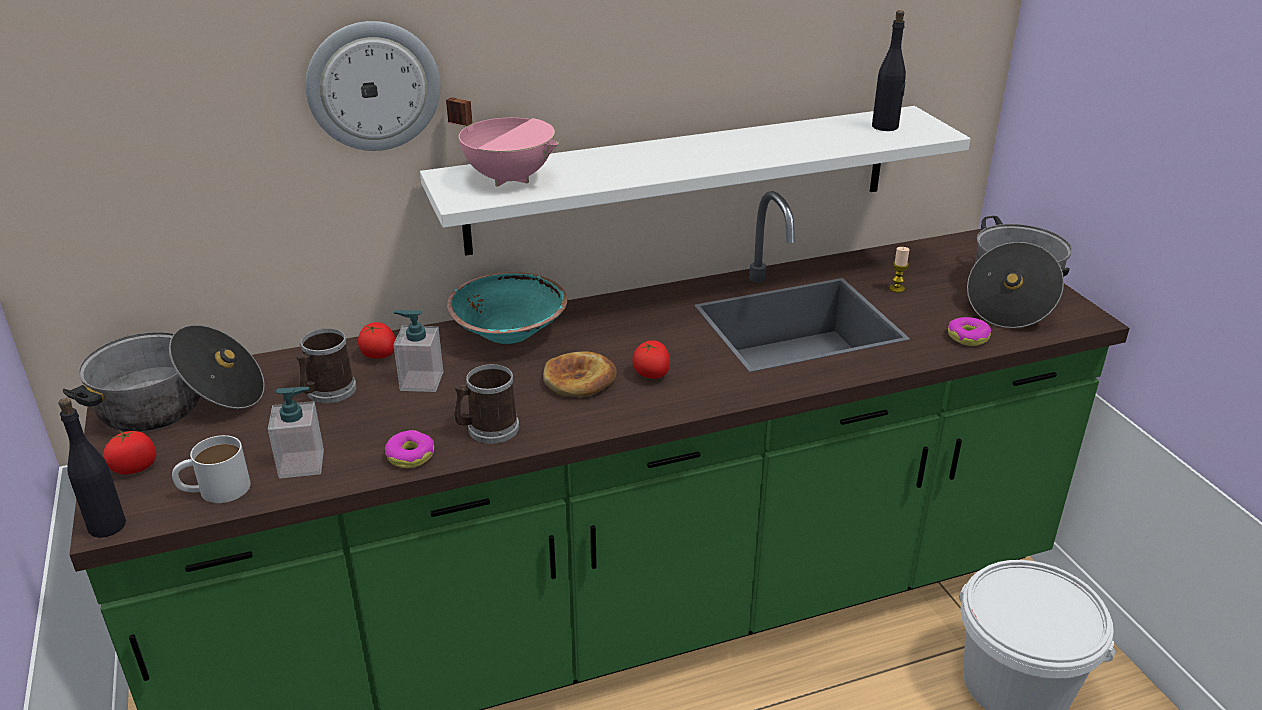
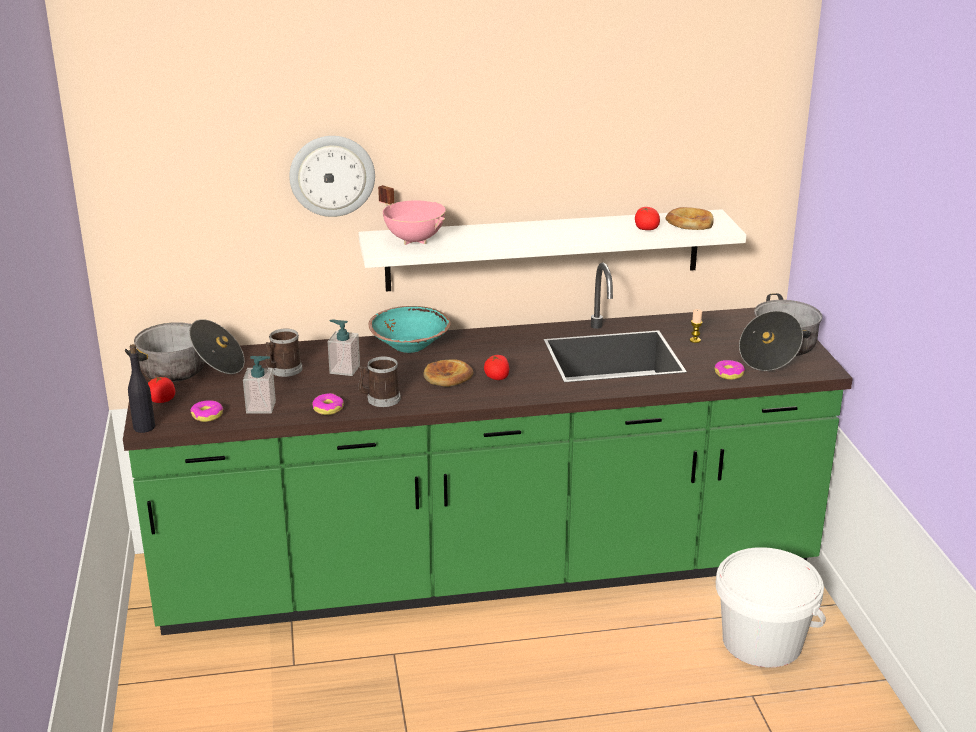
camera: 10 degrees right, 5 degrees down
white mug [172,435,251,503] -> donut [191,400,223,422]
tomato [358,322,396,359] -> tomato moved to [635,207,660,230]
black bottle [872,10,906,131] -> bread [665,207,714,230]

